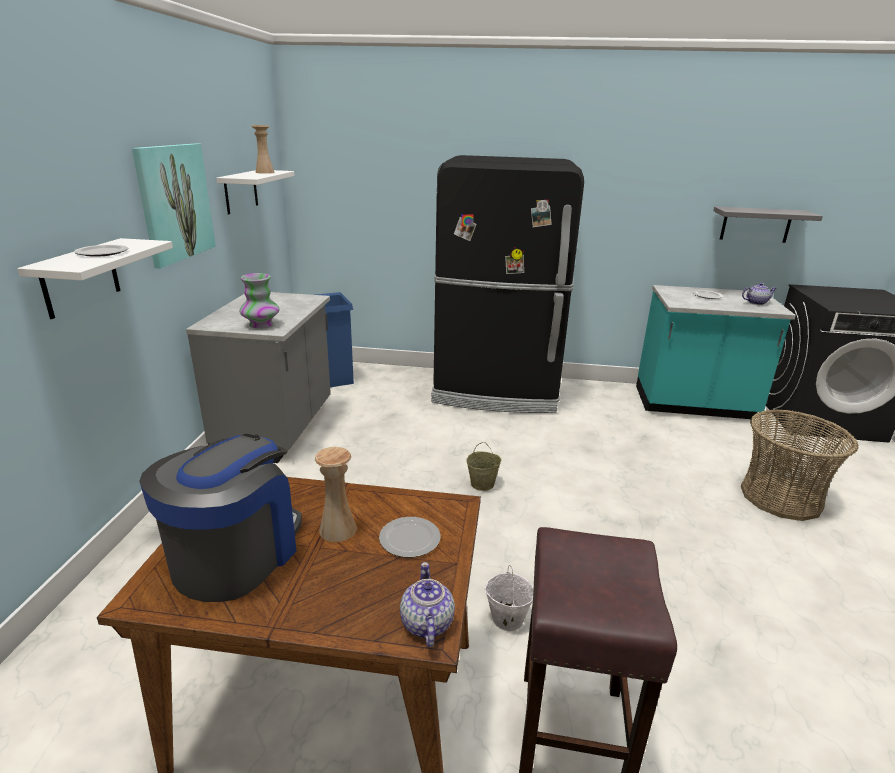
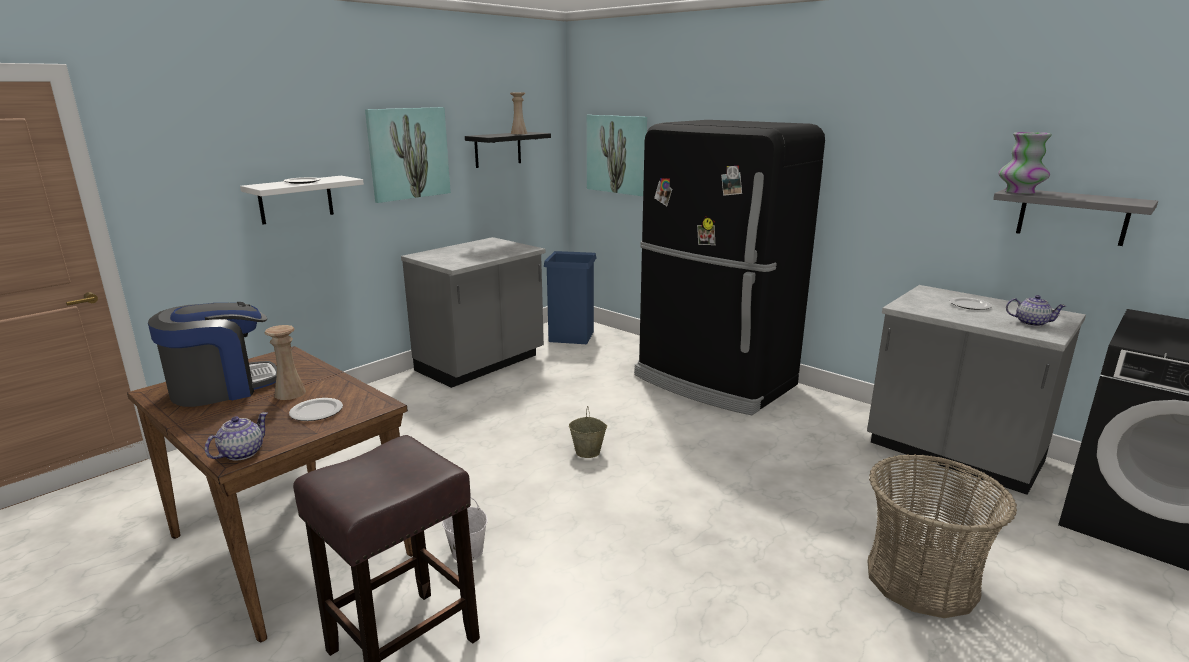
camera: 35 degrees right, 5 degrees down
white shelf [216,170,294,214] -> black shelf [465,132,551,168]
vase [239,273,279,328] -> vase moved to [998,132,1052,194]
turquoise counter [636,285,796,419] -> grey counter [867,285,1086,495]
none -> picture [587,115,647,196]

